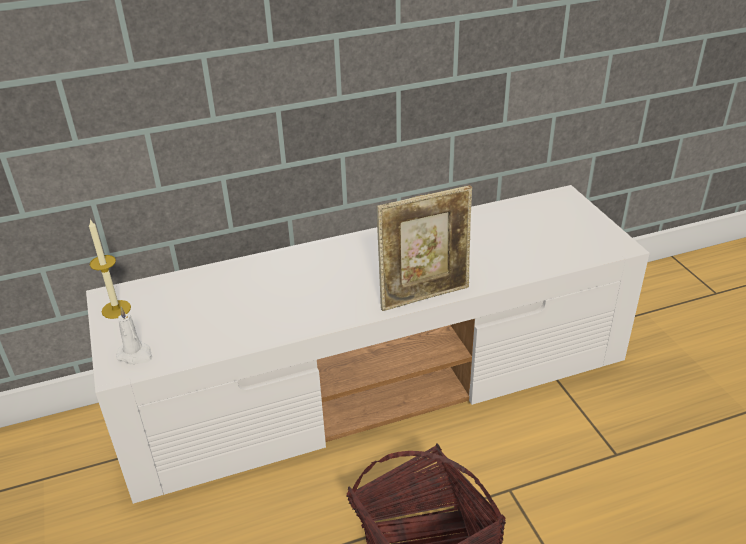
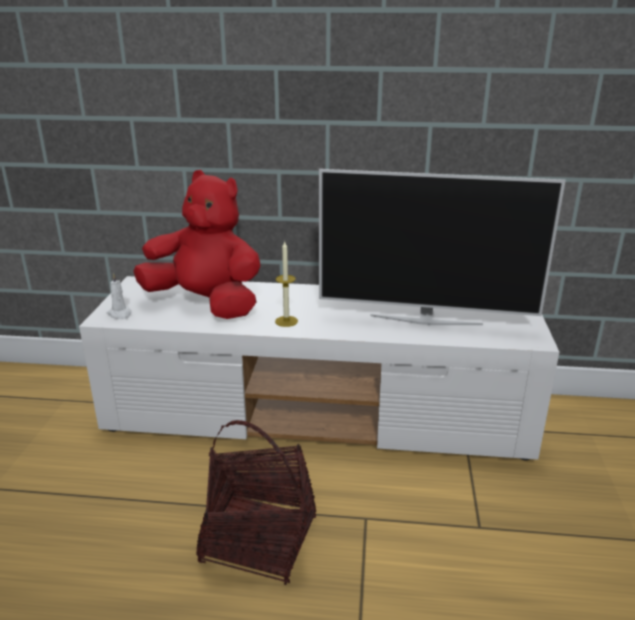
camera: 25 degrees right, 10 degrees down
candle [89,219,131,319] -> candle moved to [275,241,298,327]
picture frame [377,185,472,311] -> none
none -> red plush toy [133,170,260,319]
none -> television [319,169,566,325]

